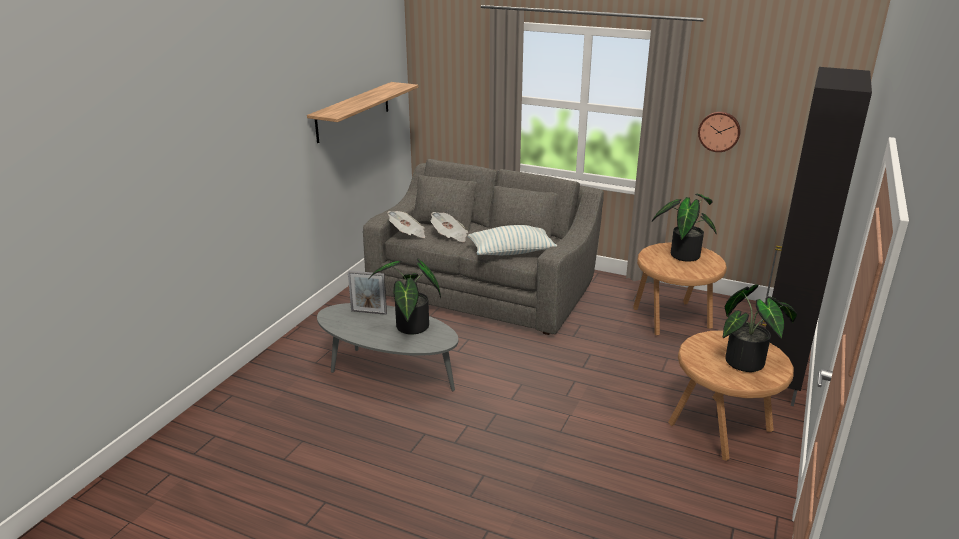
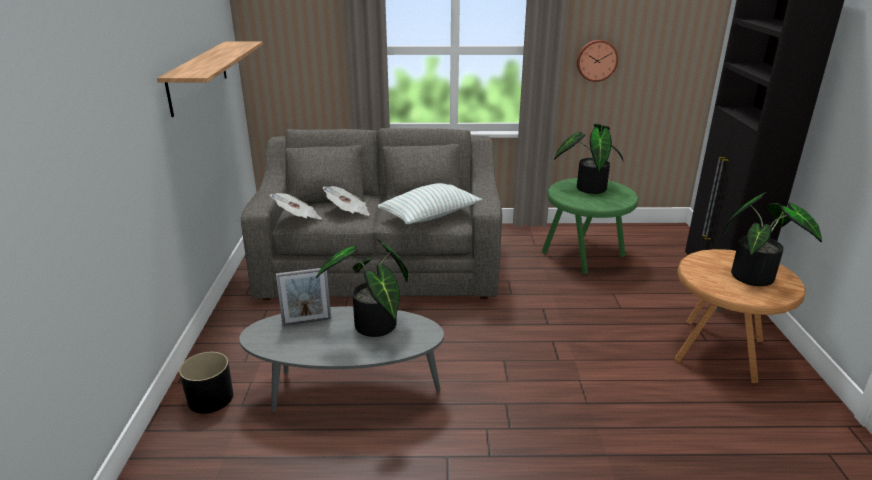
camera: 25 degrees left, 0 degrees up
brown side table [633,242,727,335] -> green side table [542,178,639,274]
none -> black planter [179,352,233,414]

